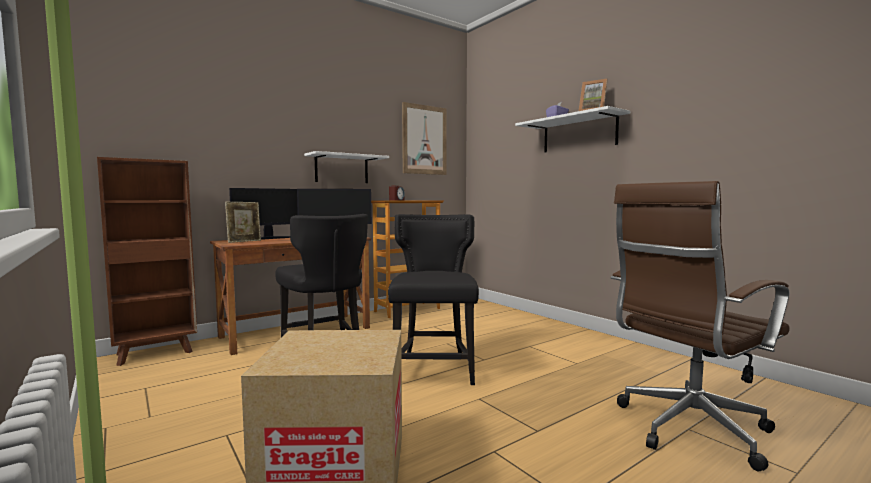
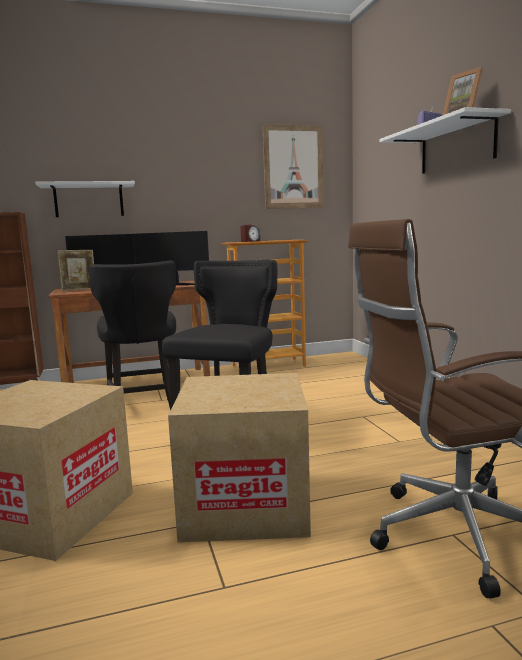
camera: 20 degrees right, 5 degrees up
white shelf [304,151,389,183] -> white shelf moved to [35,181,135,217]
none -> cardboard box [168,373,311,542]

